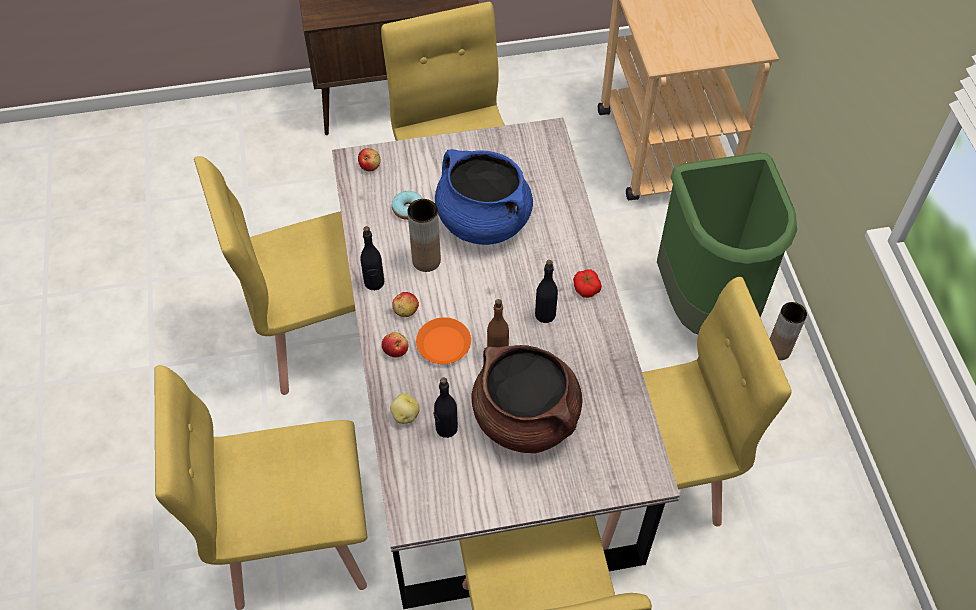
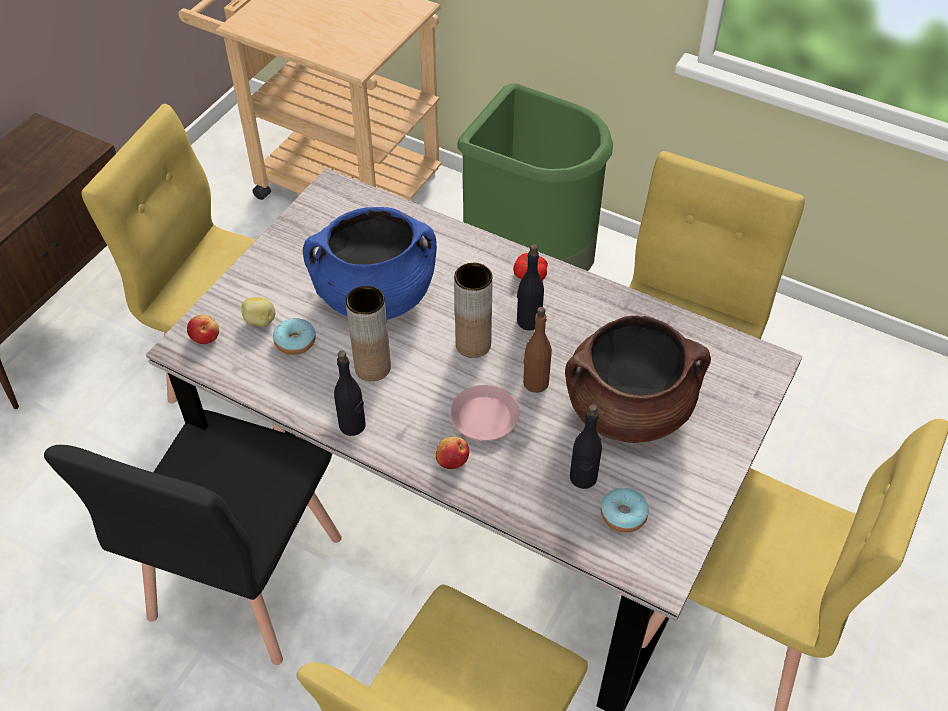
camera: 50 degrees left, 5 degrees down
yellow chair [194,156,356,395] -> black chair [44,410,342,665]
potato [390,393,419,424] -> potato moved to [241,297,275,326]
apple [392,292,419,317] -> none
orange plate [416,317,471,364] -> pink plate [450,385,519,441]
brown vase [770,302,807,360] -> brown vase moved to [454,263,493,358]
none -> donut [601,488,648,533]

